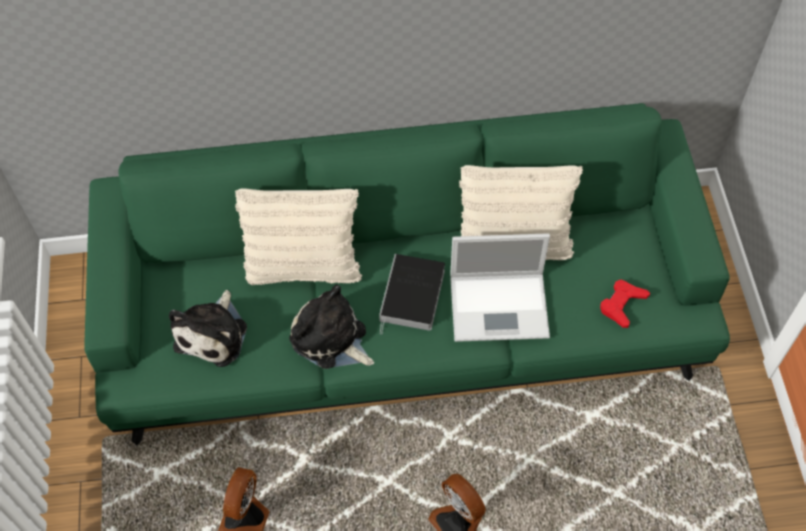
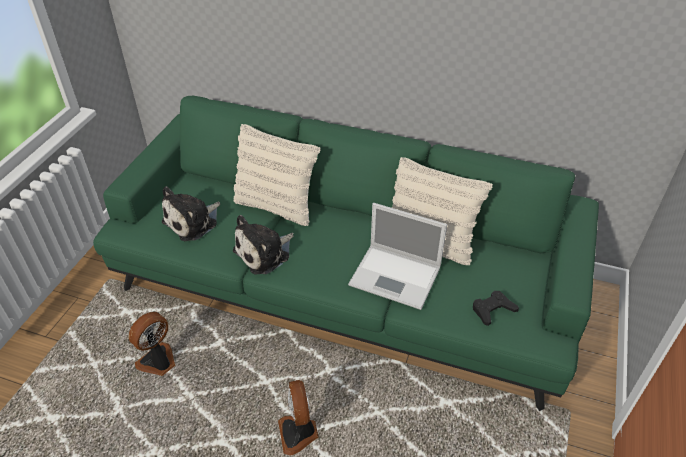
camera: 25 degrees right, 15 degrees down
plush toy [289,285,374,369] -> plush toy turned 105 degrees counterclockwise [233,215,294,274]
book [379,254,445,334] -> none
red game controller [600,280,650,328] -> black game controller [473,291,519,326]

